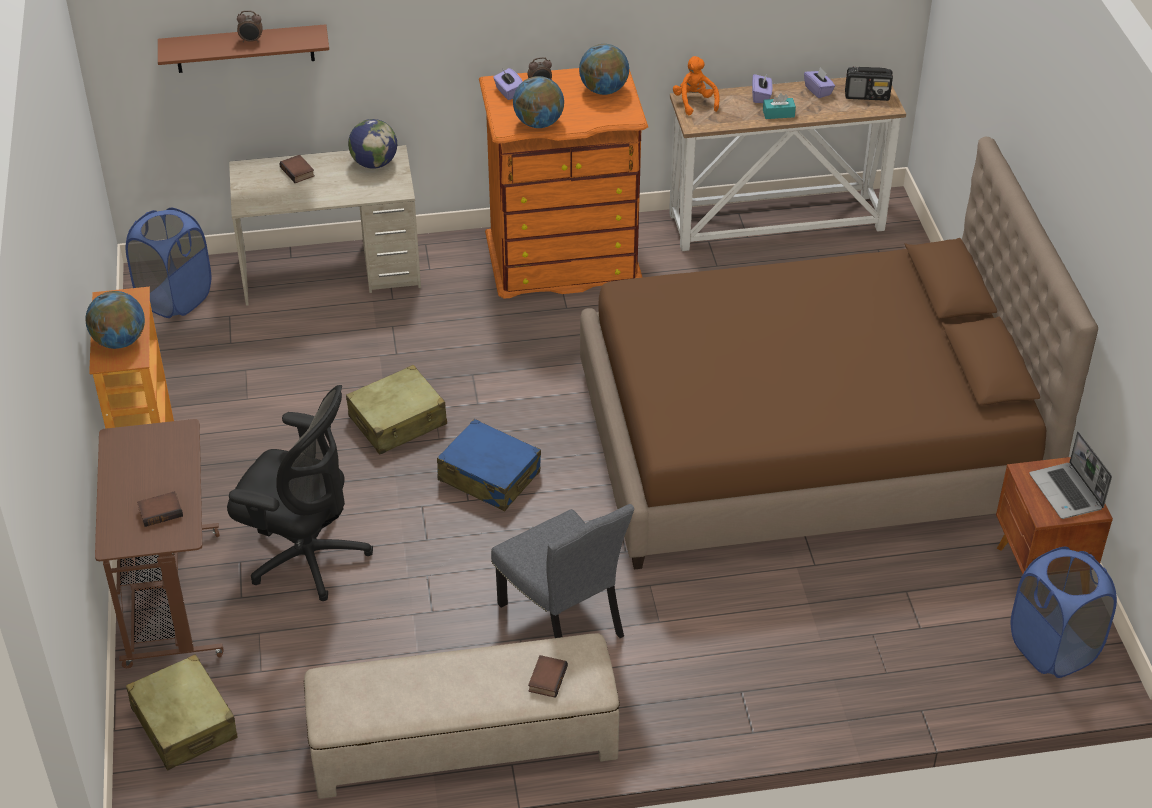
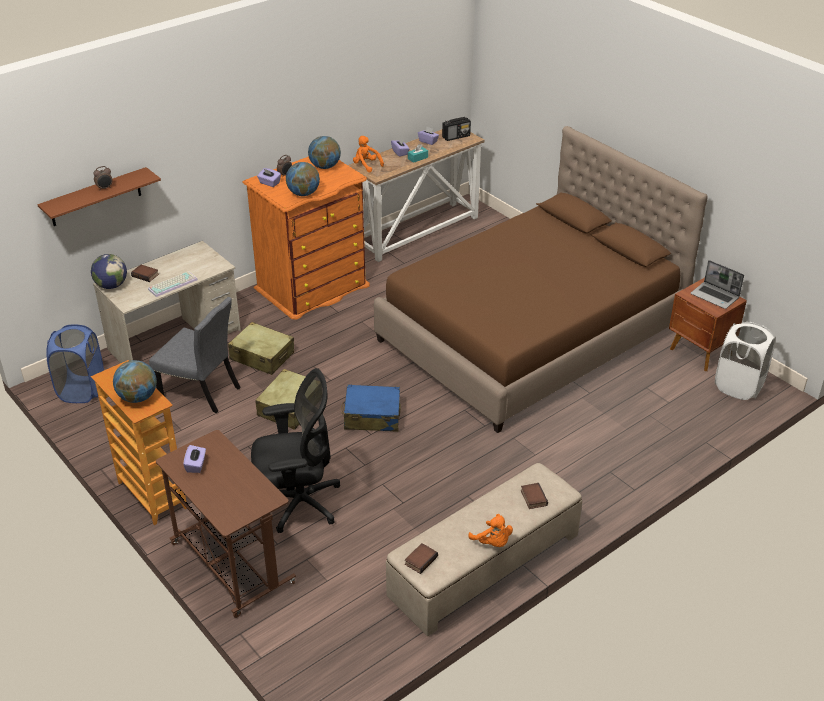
camera: 30 degrees left, 5 degrees down
beige suitcase [126,654,238,771] -> beige suitcase moved to [228,322,294,375]
book [137,491,183,527] -> book moved to [405,543,438,574]
globe [348,119,397,169] -> globe moved to [91,254,127,289]
grey chair [491,504,634,638] -> grey chair moved to [149,297,241,413]
blue laundry basket [1011,547,1117,678] -> white laundry basket [715,322,776,400]
none -> keyboard [148,271,198,297]
none -> purple tissue box [183,445,206,473]
none -> orange plush toy [468,514,513,547]

